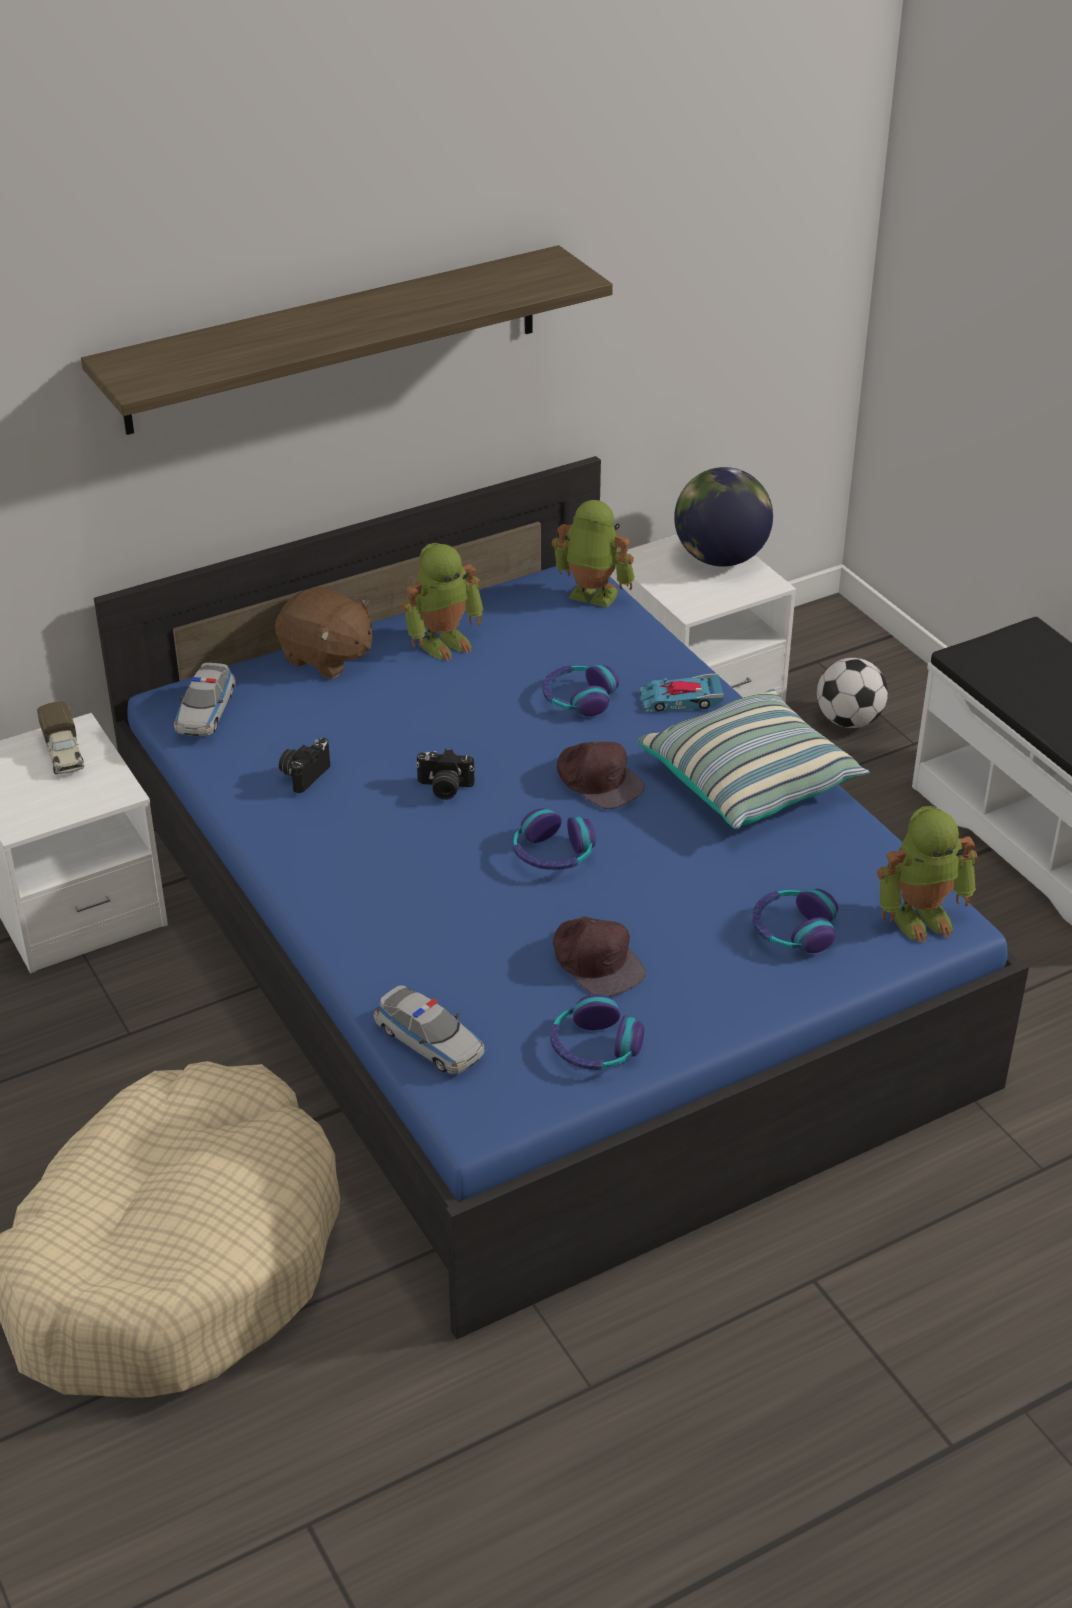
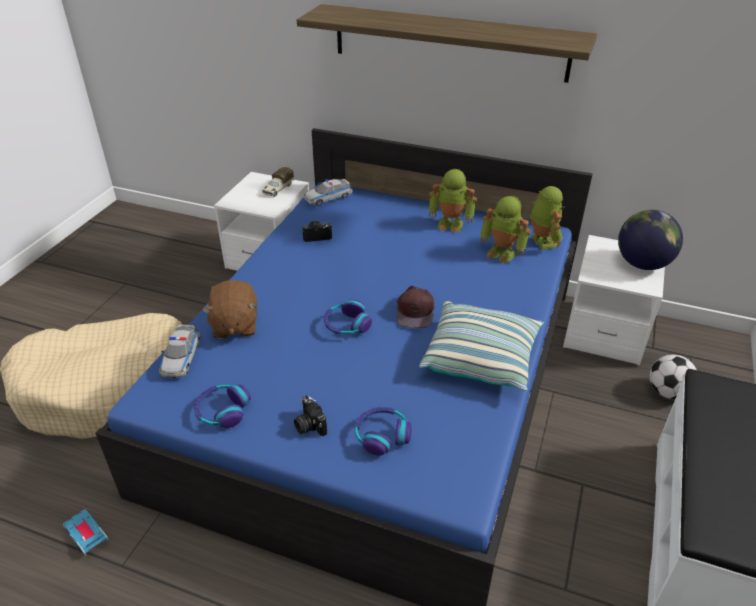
camera: 50 degrees right, 0 degrees up
brown plush toy [275,587,372,679] -> brown plush toy moved to [202,280,257,339]
camera [416,749,475,800] -> camera moved to [294,395,327,436]
headphones [543,665,619,716] -> none
brown cap [553,917,646,997] -> none
toy car [639,673,724,711] -> toy car moved to [62,509,109,556]
toy robot [877,806,977,943] -> toy robot moved to [480,196,531,264]

